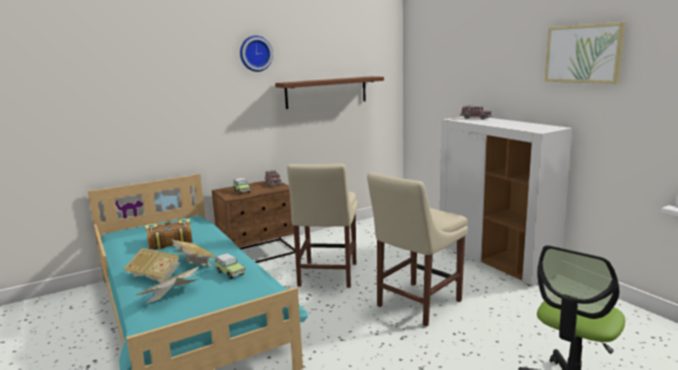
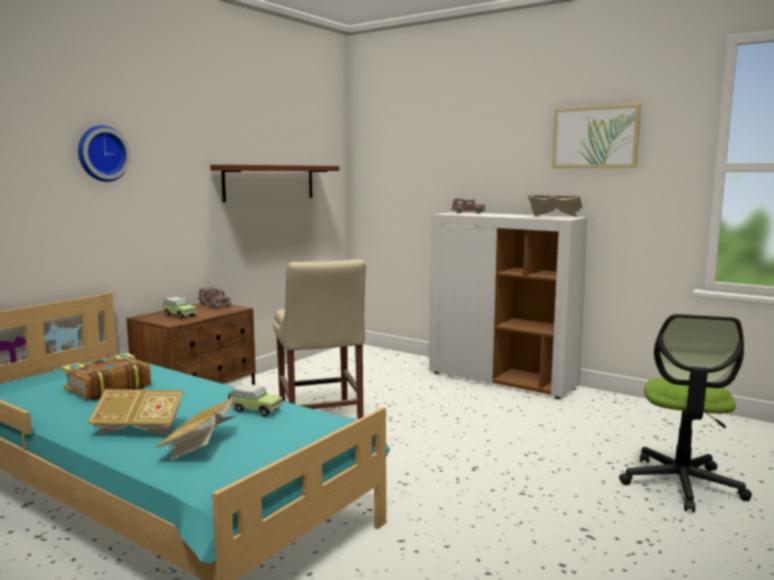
camera: 25 degrees left, 5 degrees down
book [171,239,216,266] -> book moved to [528,195,582,217]
wall clock [240,36,273,72] -> wall clock moved to [78,125,131,182]
beige chair [367,173,468,327] -> none

